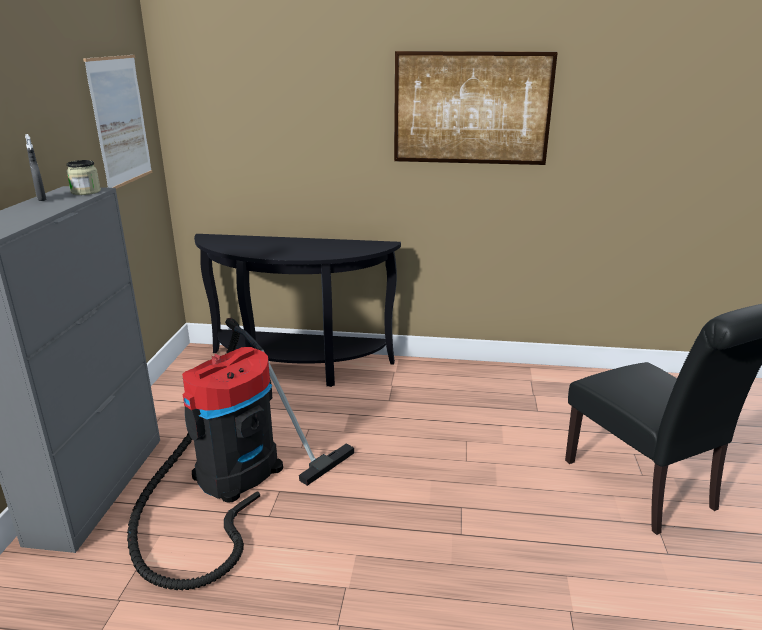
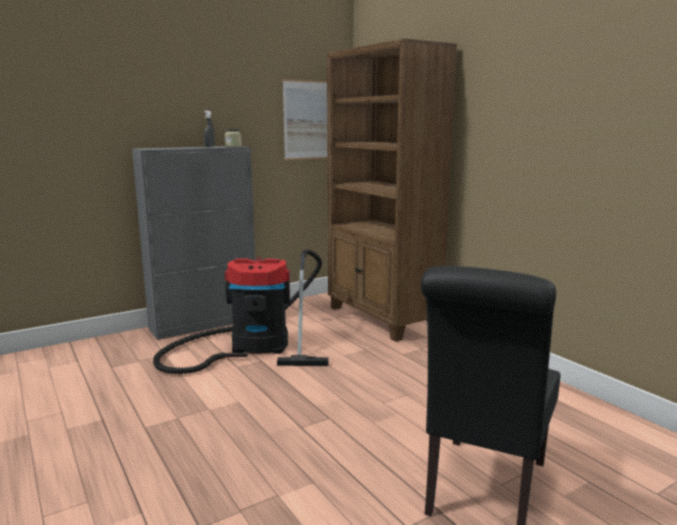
camera: 50 degrees right, 10 degrees down
black console table [194,234,401,387] -> brown bookcase [327,38,457,342]
picture [394,51,558,165] -> none

